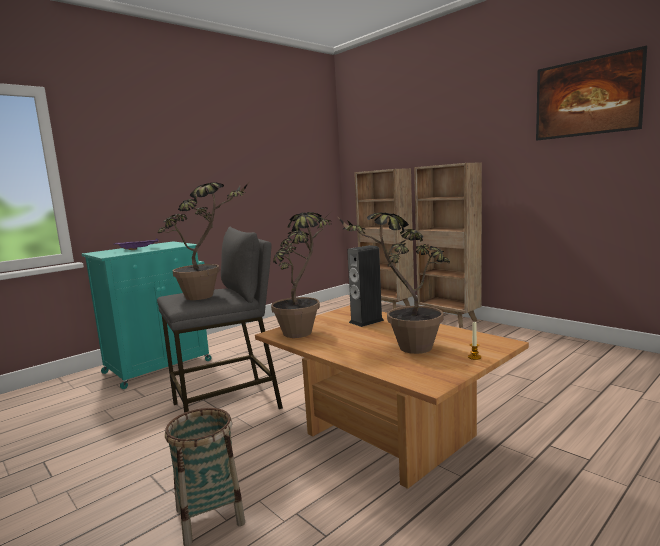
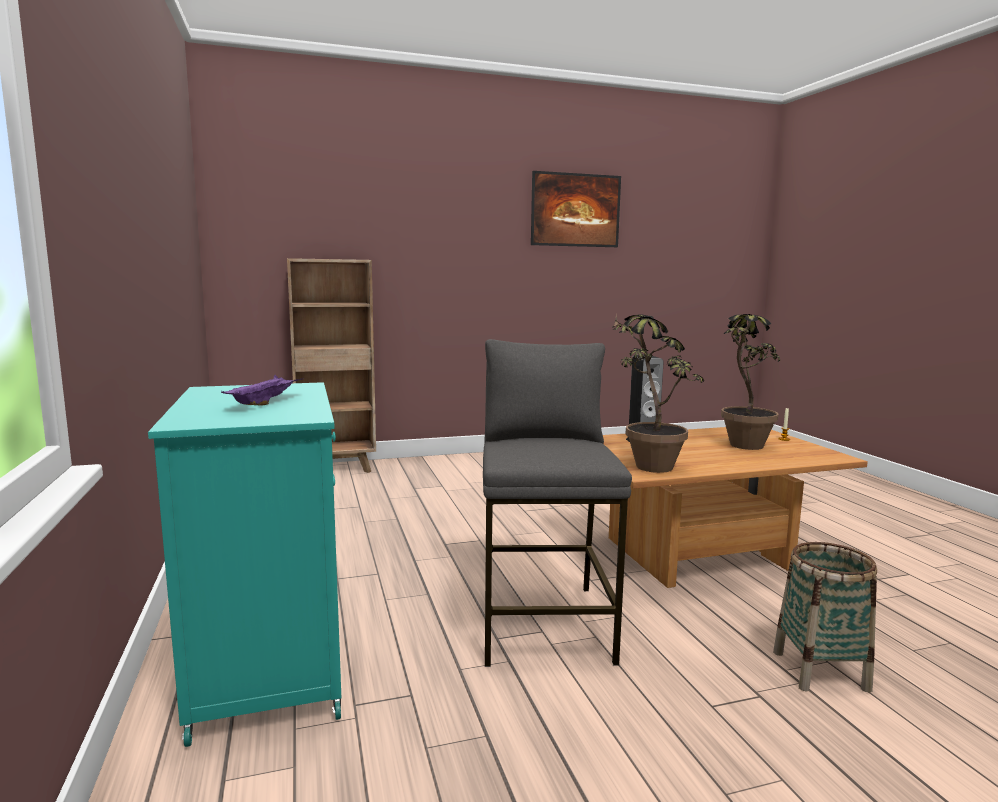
camera: 65 degrees left, 0 degrees up
potted plant [157,182,249,300] -> none
brown bookcase [414,162,482,328] -> none

